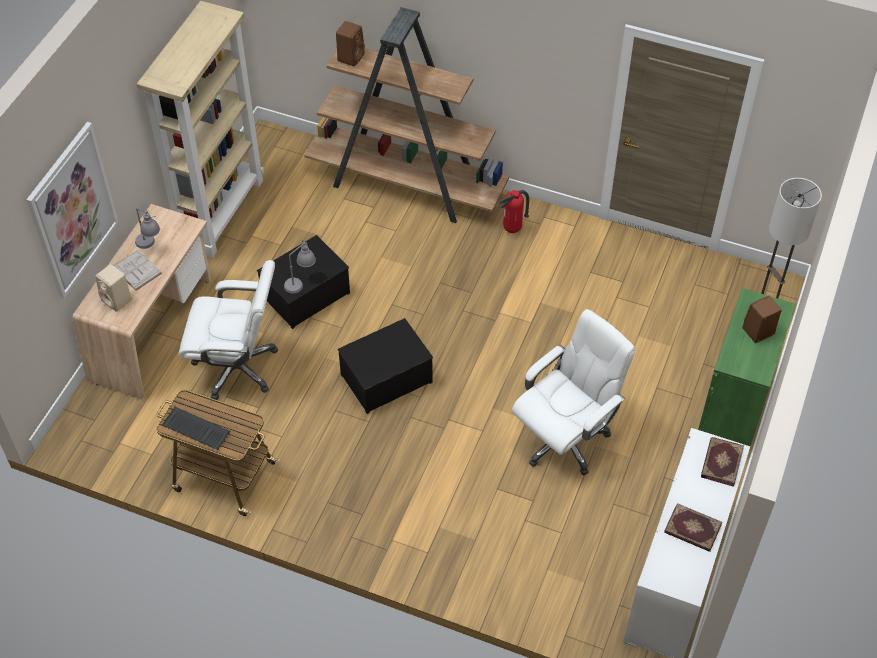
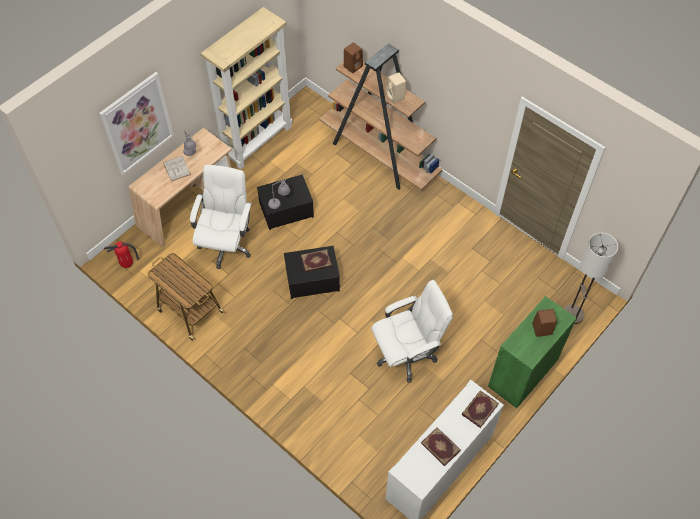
camera: 20 degrees right, 5 degrees up
beige speaker [95,264,132,312] -> beige speaker moved to [386,72,406,103]
keyboard [162,407,230,450] -> none
white office chair [179,260,278,400] -> white office chair turned 105 degrees counterclockwise [190,165,252,269]
fire extinguisher [499,190,529,233] -> fire extinguisher moved to [104,242,140,268]
none -> book [301,249,332,272]

